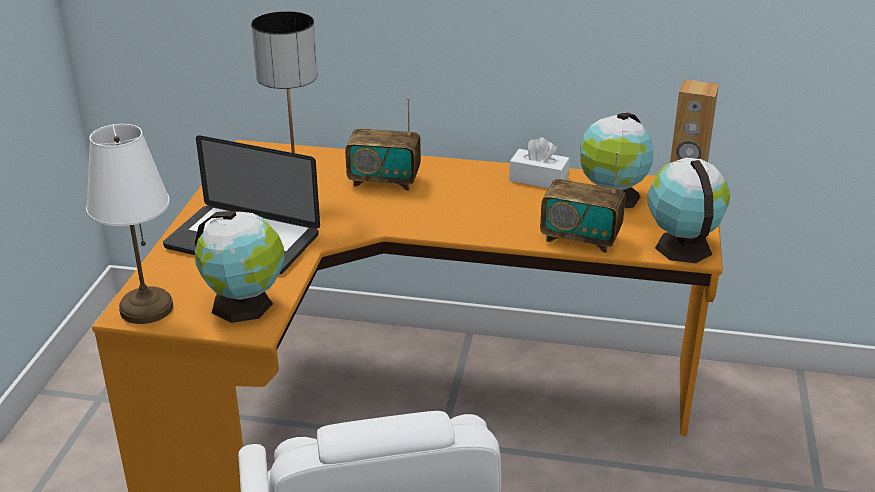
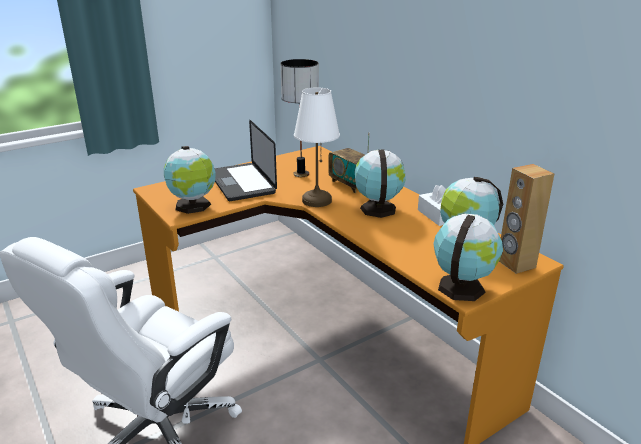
camera: 45 degrees right, 5 degrees down
white table lamp [86,124,173,324] -> white table lamp moved to [294,87,340,207]
radio [540,152,626,253] -> none
none -> globe [355,150,406,218]

